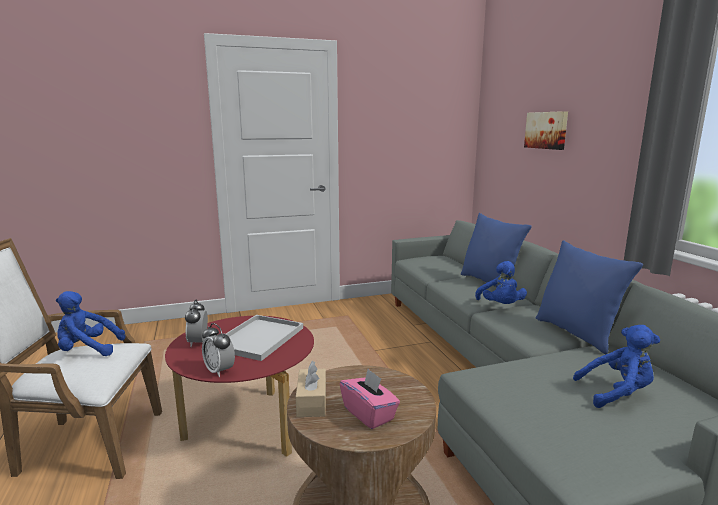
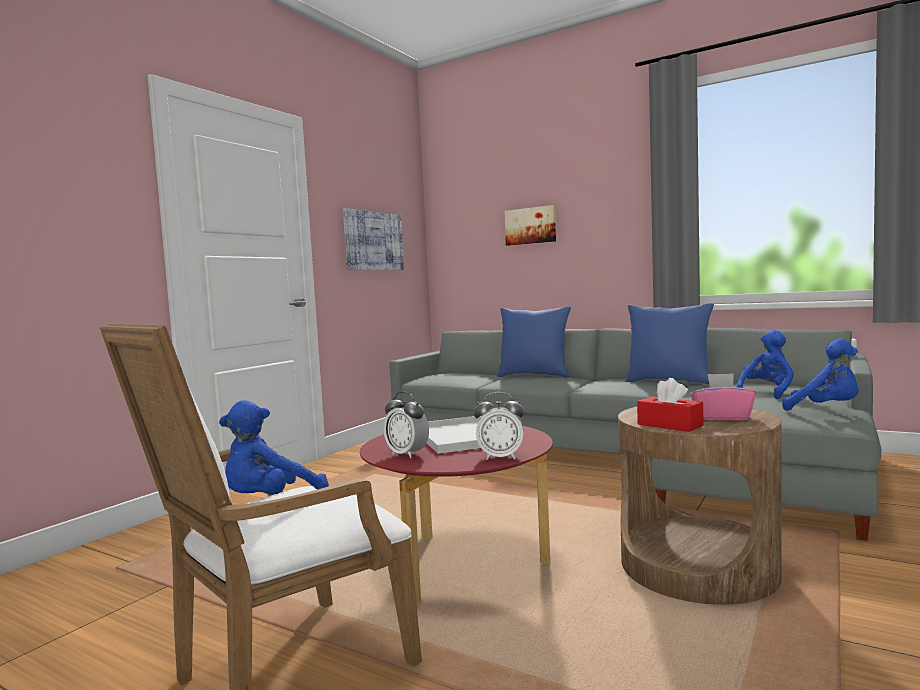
camera: 40 degrees left, 10 degrees down
beige tissue box [296,361,326,417] -> red tissue box [637,378,703,432]
blue plush toy [475,261,527,304] -> blue plush toy moved to [782,338,859,411]
none -> picture [343,208,404,270]

